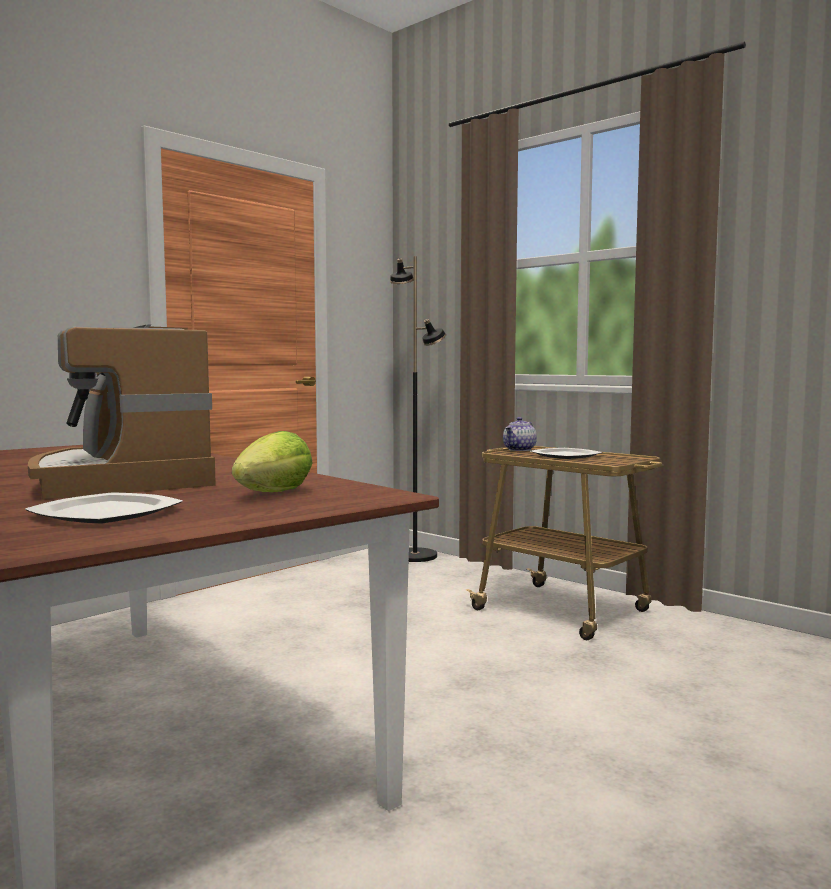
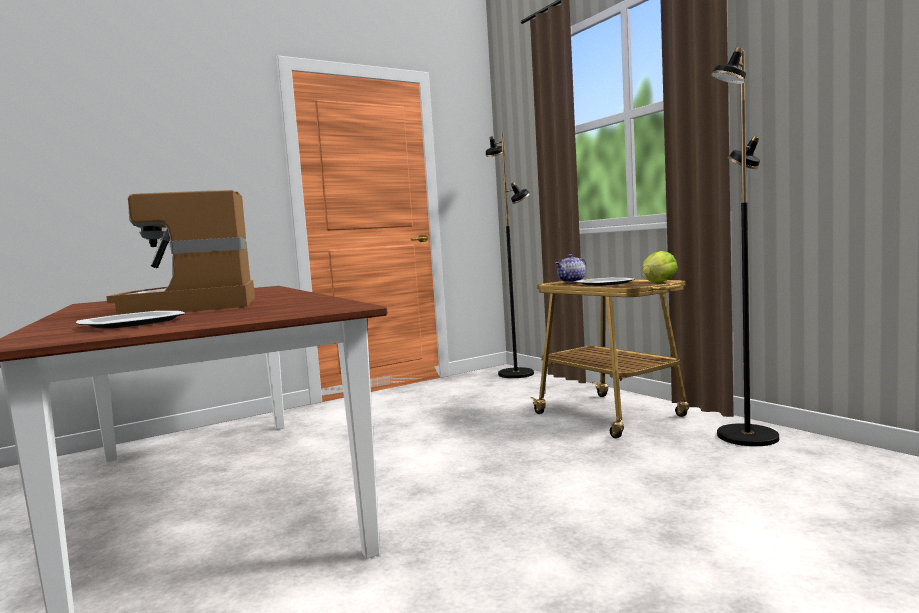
camera: 15 degrees right, 0 degrees up
lettuce [232,431,312,492] -> lettuce moved to [643,251,678,282]
none -> black floor lamp [711,47,779,446]

